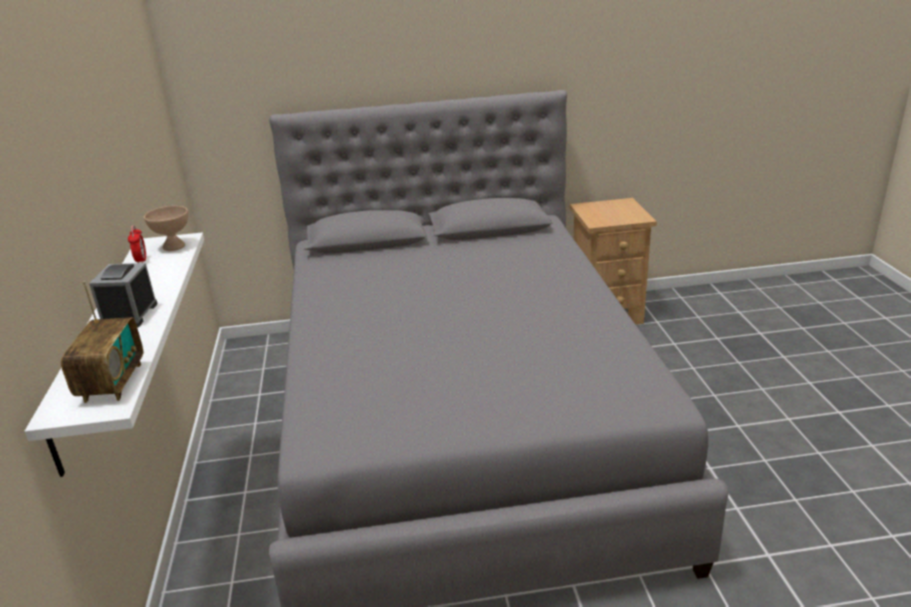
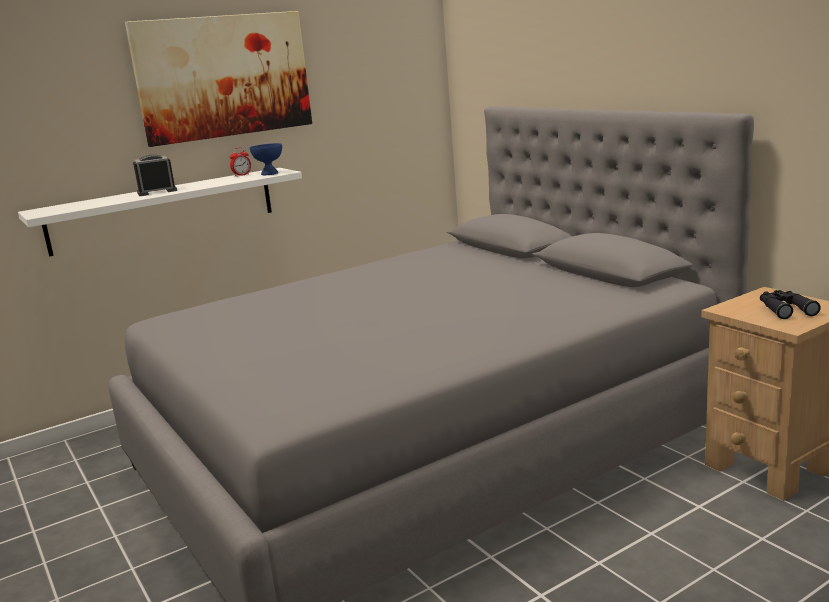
camera: 65 degrees right, 10 degrees down
radio [61,281,143,403] -> none
beige bowl [144,206,188,251] -> blue bowl [250,143,282,175]
none -> picture [125,11,312,147]
none -> black binoculars [760,290,821,319]

